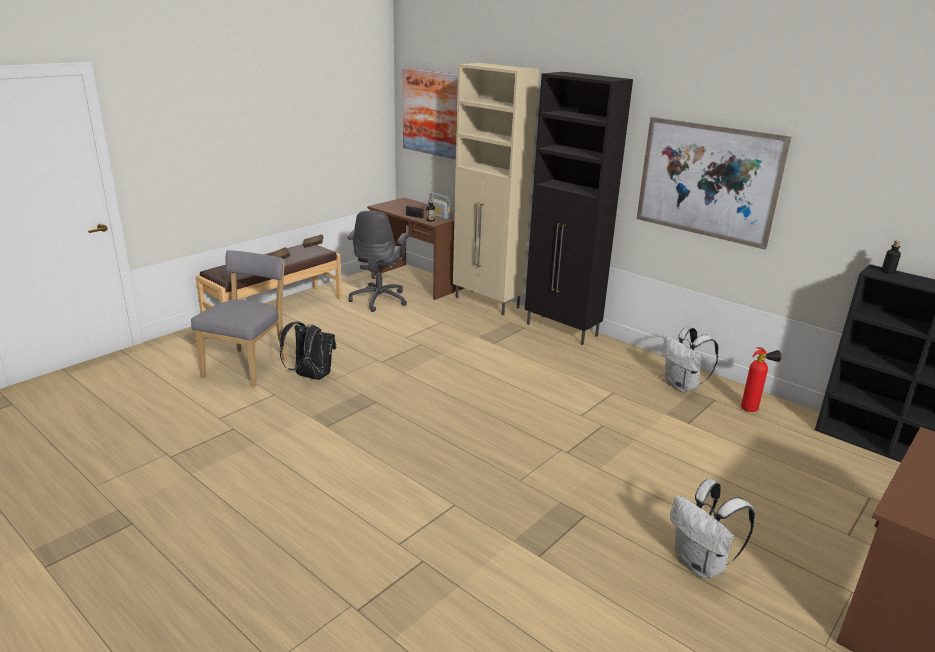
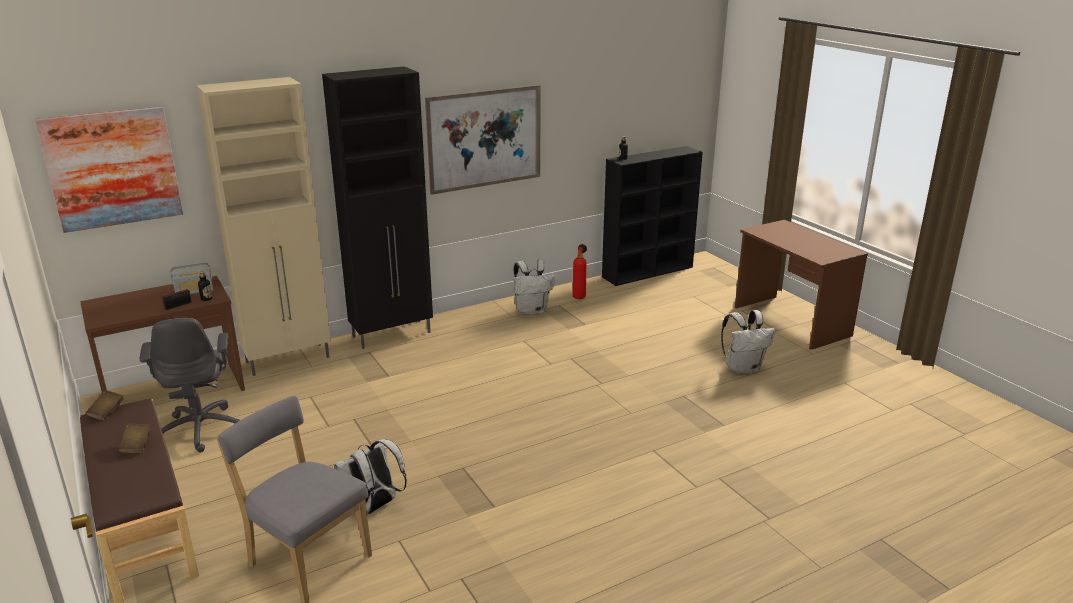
camera: 70 degrees left, 0 degrees up
black backpack [280,321,336,380] -> white backpack [334,439,407,515]
grey office chair [348,211,409,312] -> grey office chair turned 45 degrees clockwise [140,318,240,452]

